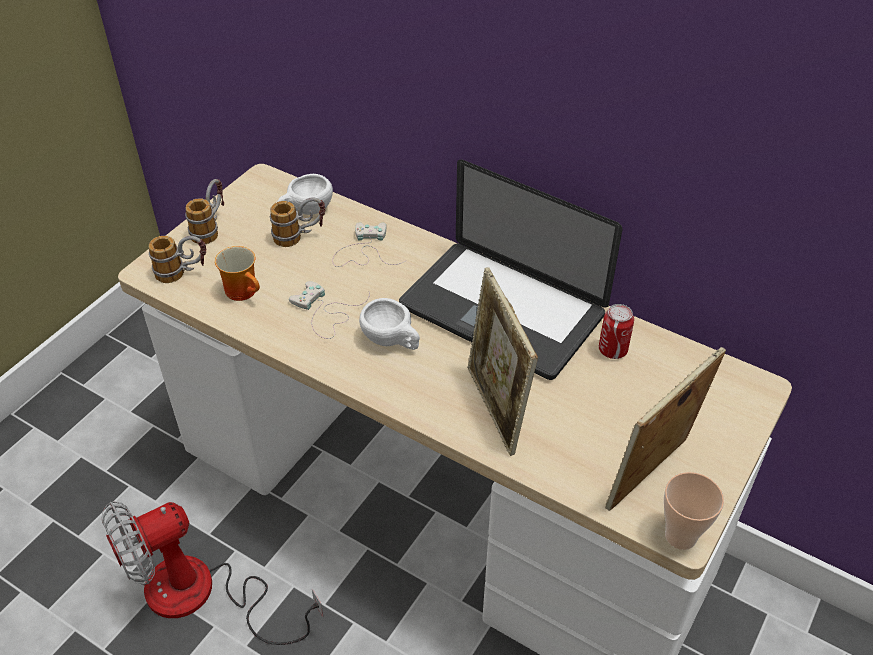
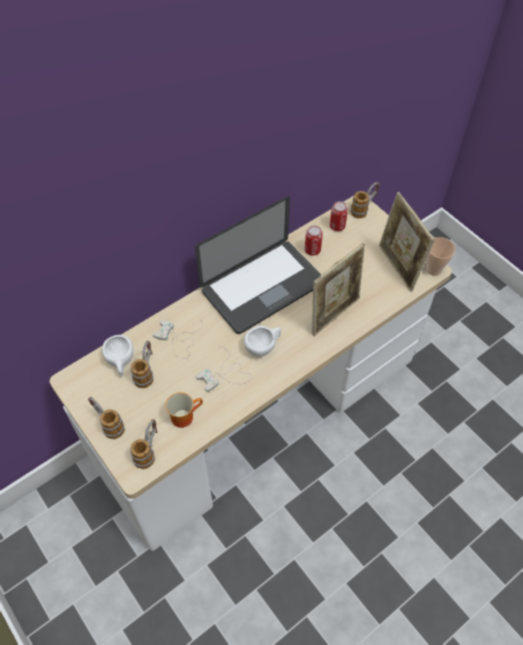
camera: 70 degrees left, 10 degrees up
fan [102,502,324,645] -> none
picture frame [467,267,538,456] -> picture frame turned 45 degrees counterclockwise [312,243,365,336]
none -> can [330,201,348,231]
none -> mug [351,182,380,218]

